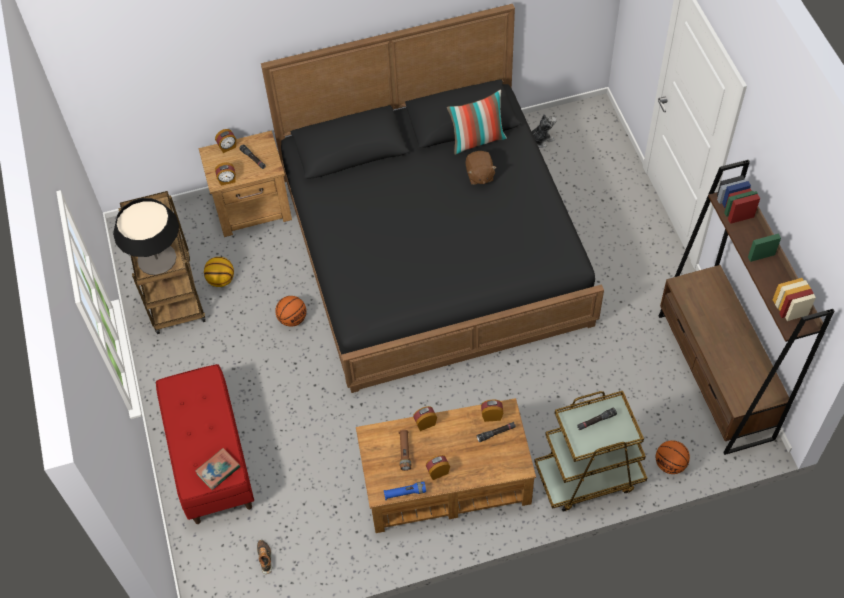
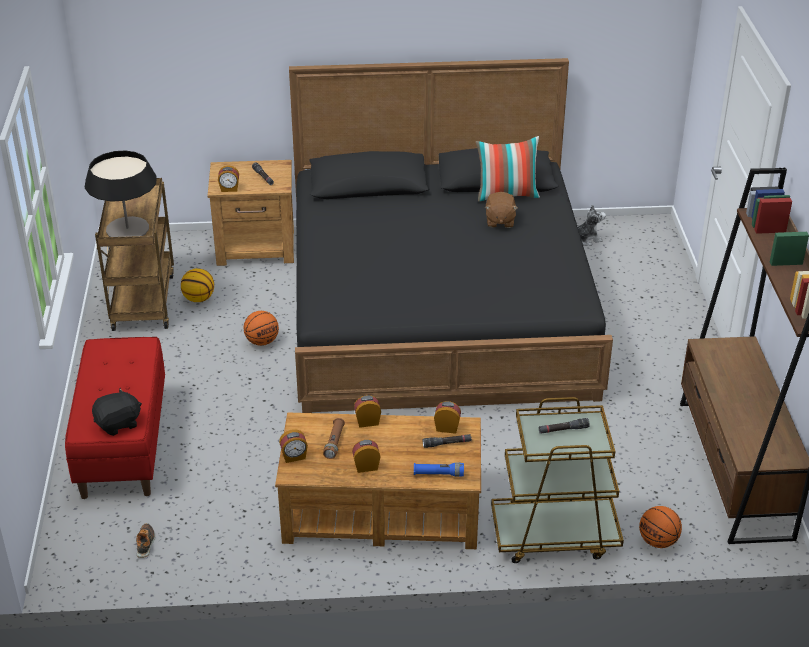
camera: 10 degrees right, 20 degrees down
book [195,448,240,490] -> black plush toy [92,388,142,436]
alarm clock [215,129,236,153] -> alarm clock moved to [279,429,308,463]
blue flashlight [384,481,426,500] -> blue flashlight moved to [414,462,464,477]

